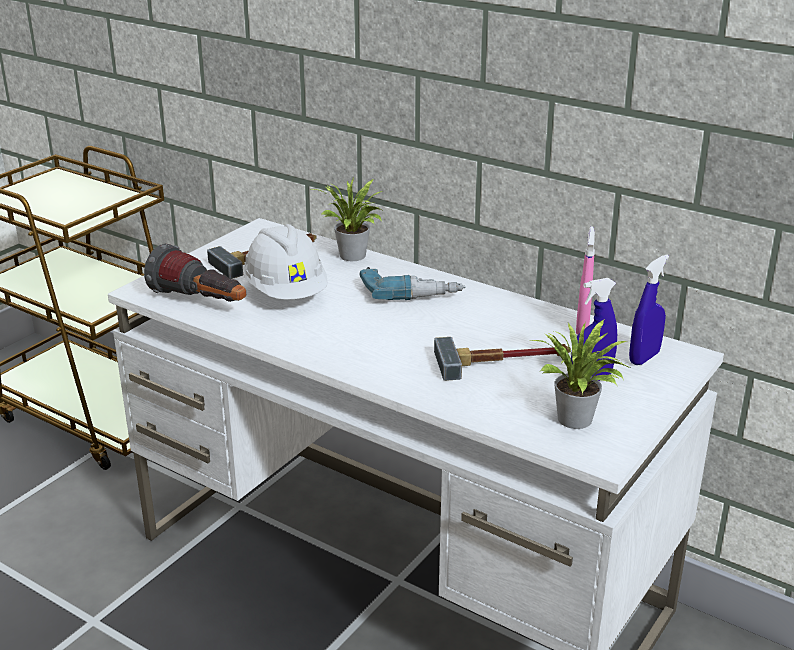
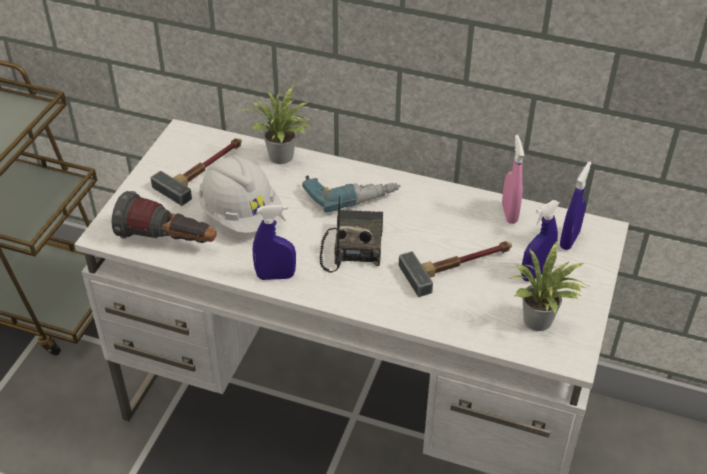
camera: 15 degrees left, 15 degrees up
none -> blue spray bottle [253,205,296,280]
none -> radio [320,196,383,273]

